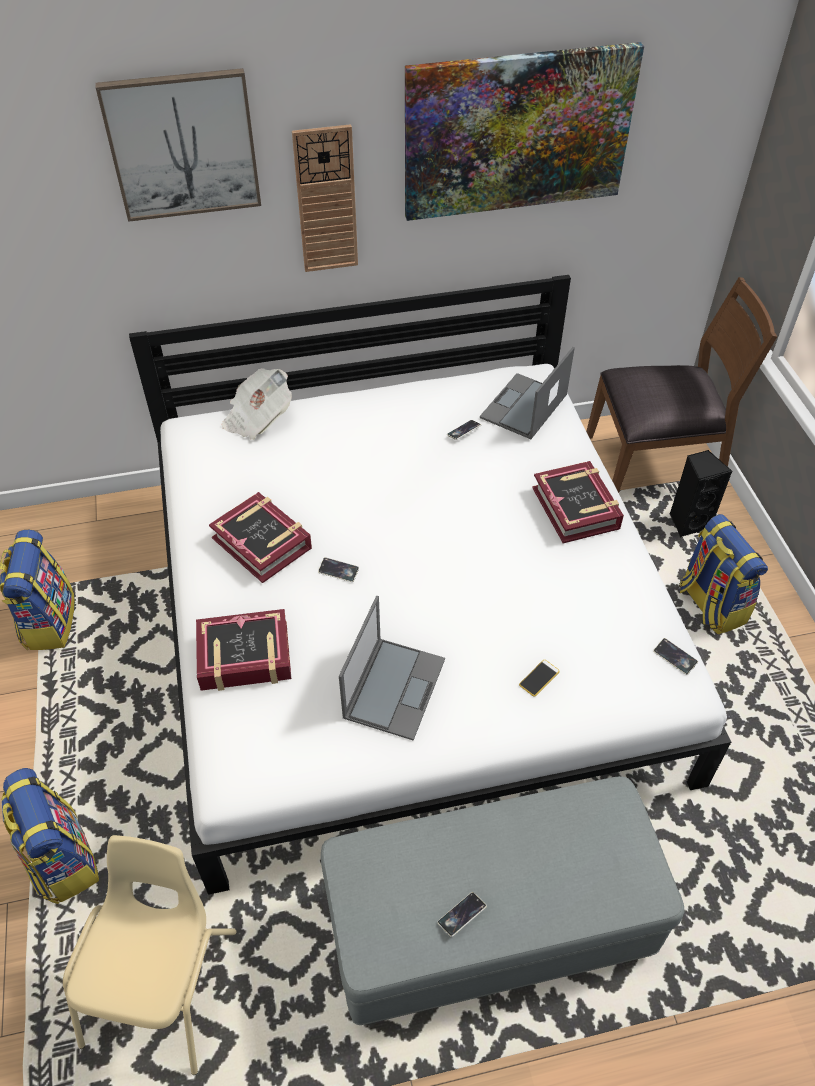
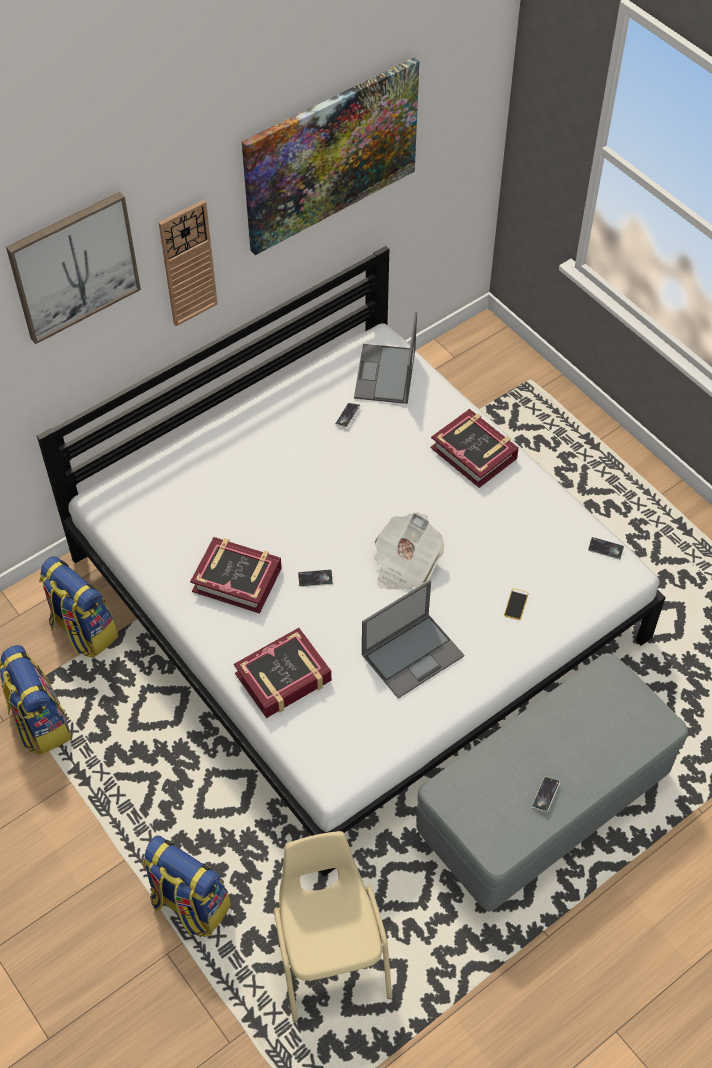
camera: 25 degrees left, 5 degrees up
newspaper [221,368,292,440] -> newspaper moved to [374,512,444,590]
laptop [339,596,445,741] -> laptop turned 60 degrees clockwise [362,580,464,698]
brown chair [586,277,778,493] -> none
black speaker [669,450,732,538] -> none
backpack [679,514,768,635] -> backpack moved to [39,556,118,658]

